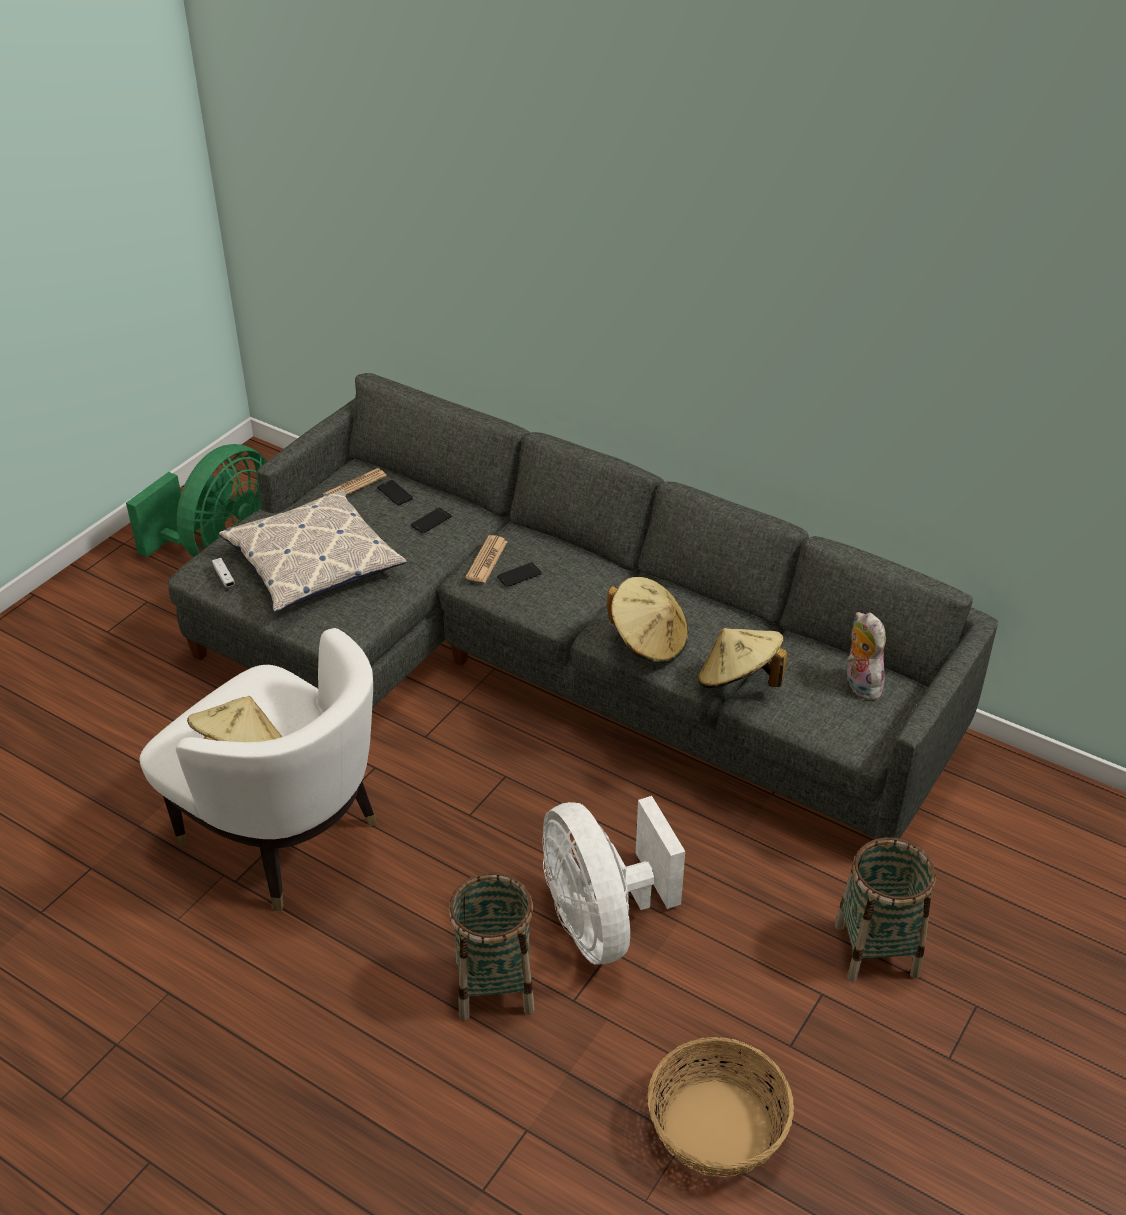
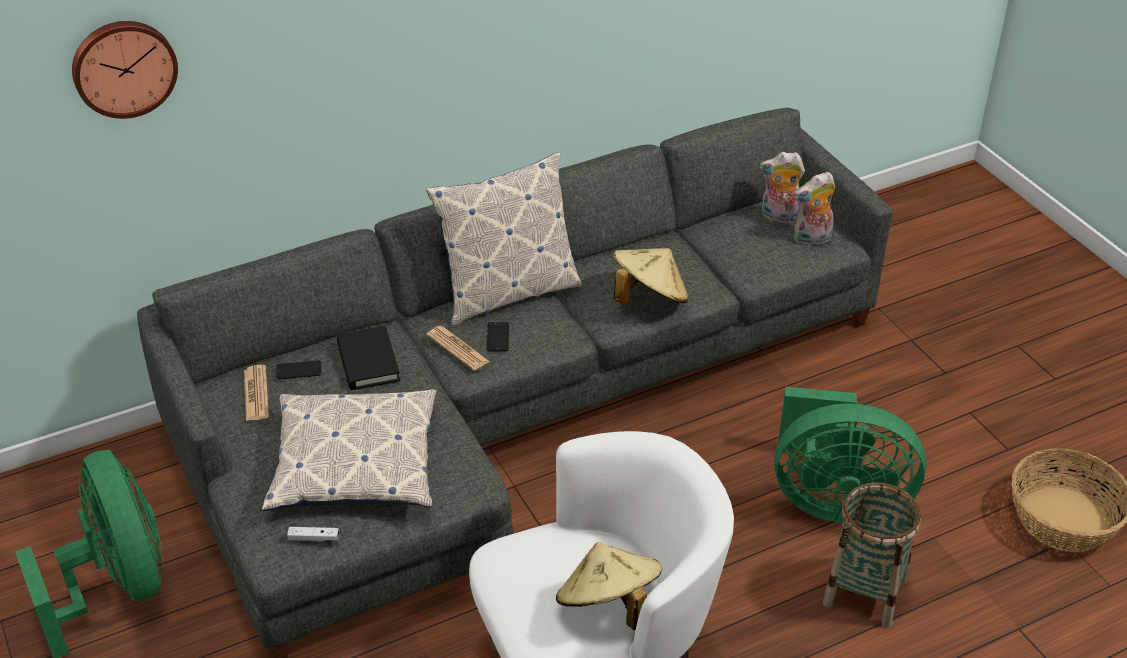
camera: 60 degrees left, 0 degrees up
phone [411,508,452,534] -> black book [337,326,400,390]
white fan [542,796,685,965] -> green fan [774,387,926,523]
beige hat [698,628,787,688] -> none
basket [835,837,936,982] -> none
none -> wall clock [72,21,178,119]
none -> pillow [426,153,582,326]
none -> plush toy [793,172,835,247]

